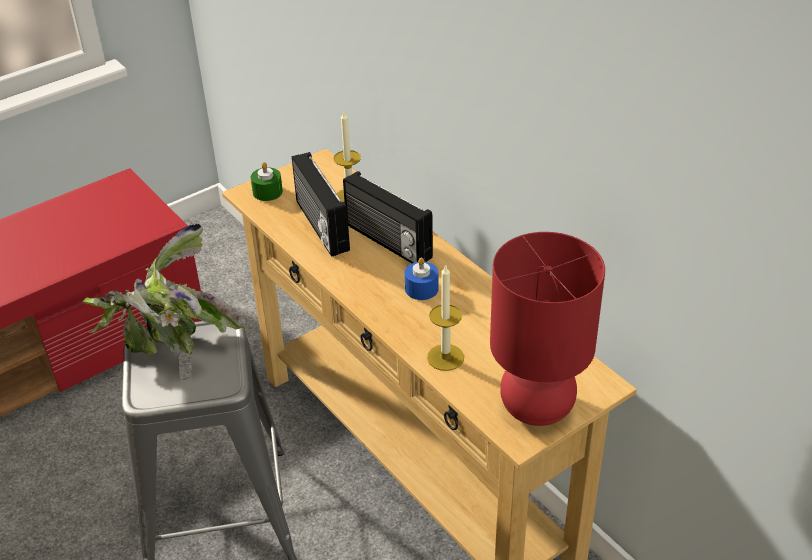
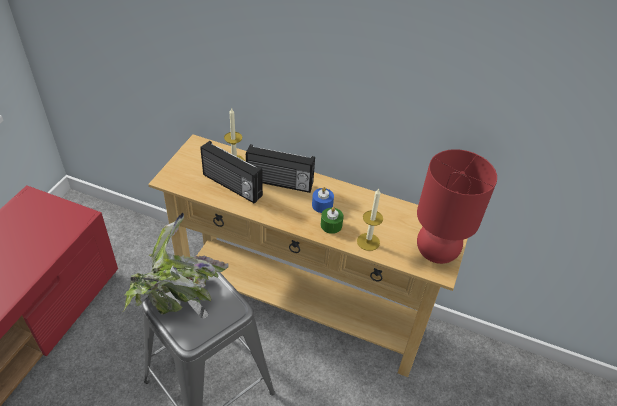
camera: 35 degrees left, 5 degrees up
green candle [251,162,283,201] -> green candle moved to [321,207,344,234]

